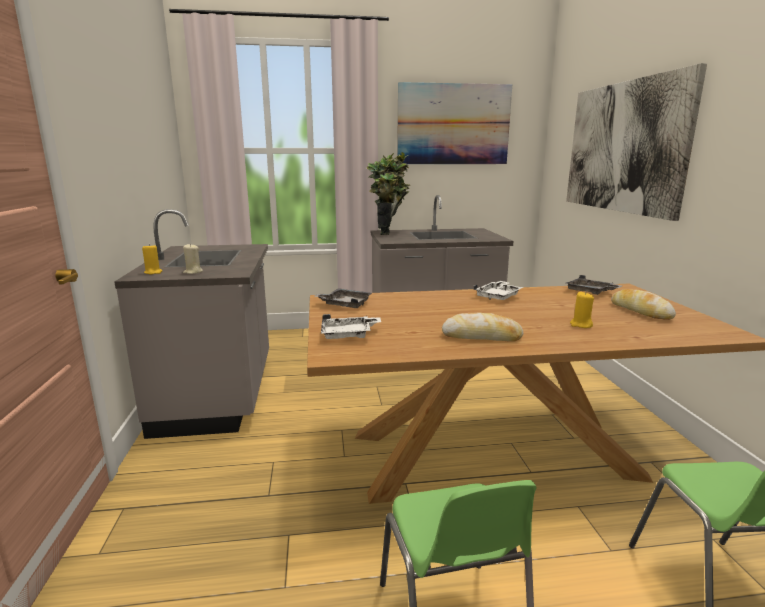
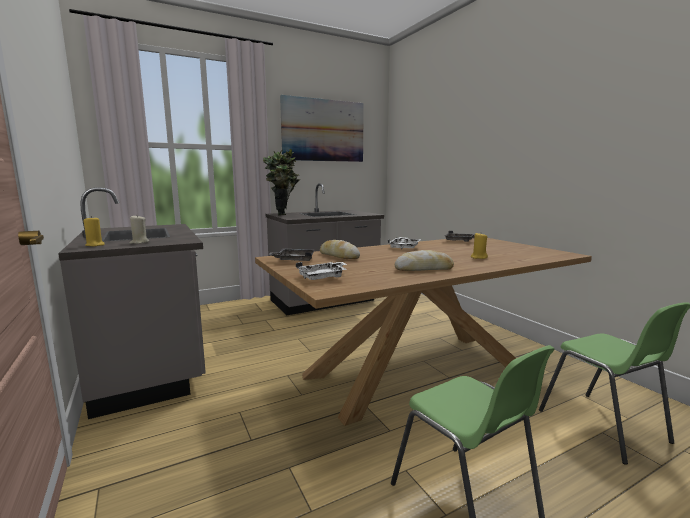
camera: 20 degrees left, 5 degrees down
picture [566,63,707,221] -> none
bread [611,289,676,320] -> bread moved to [320,240,360,259]

